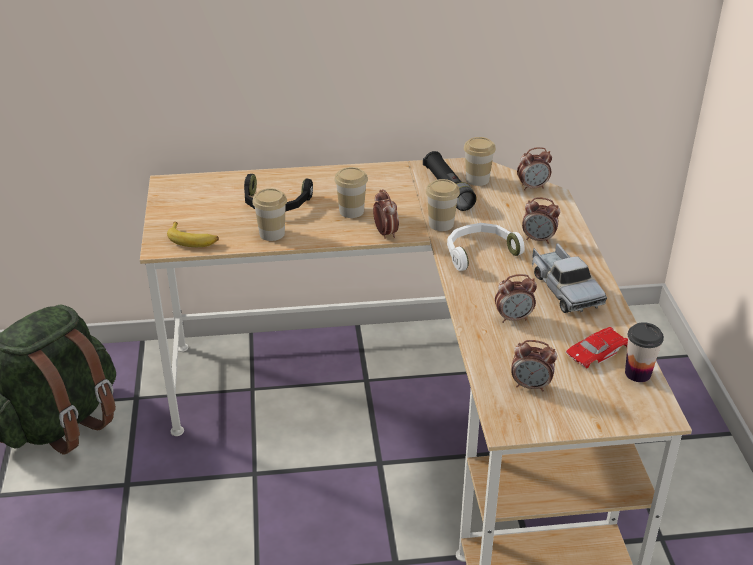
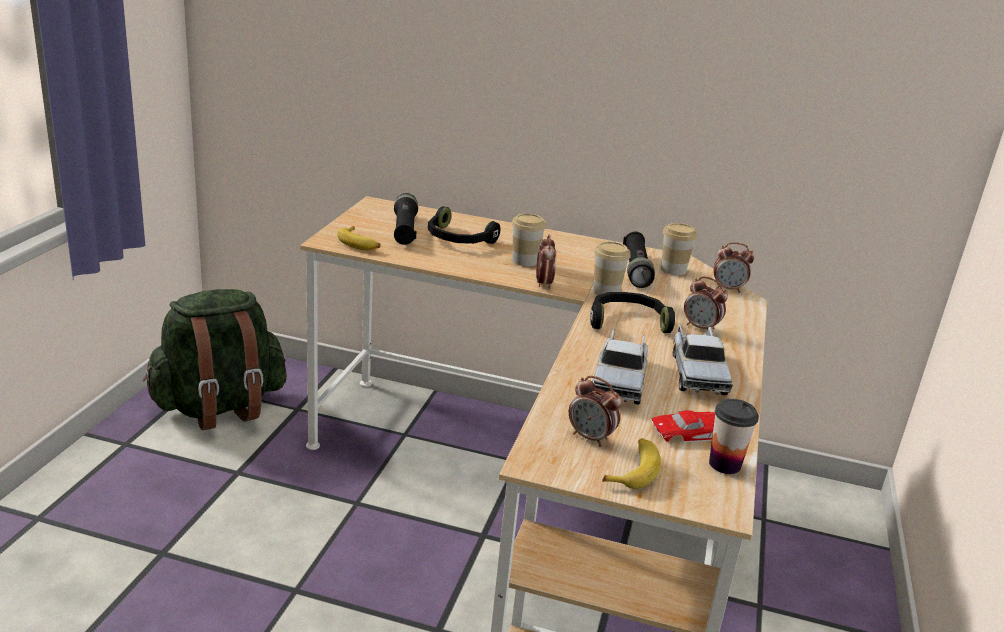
camera: 20 degrees right, 10 degrees down
cup [252,188,287,241] -> none
white headphones [447,223,524,271] -> black headphones [590,292,675,333]
alarm clock [495,274,537,323] -> toy truck [592,329,648,405]
none -> black flashlight [394,193,418,245]
none -> banana [602,438,661,489]

